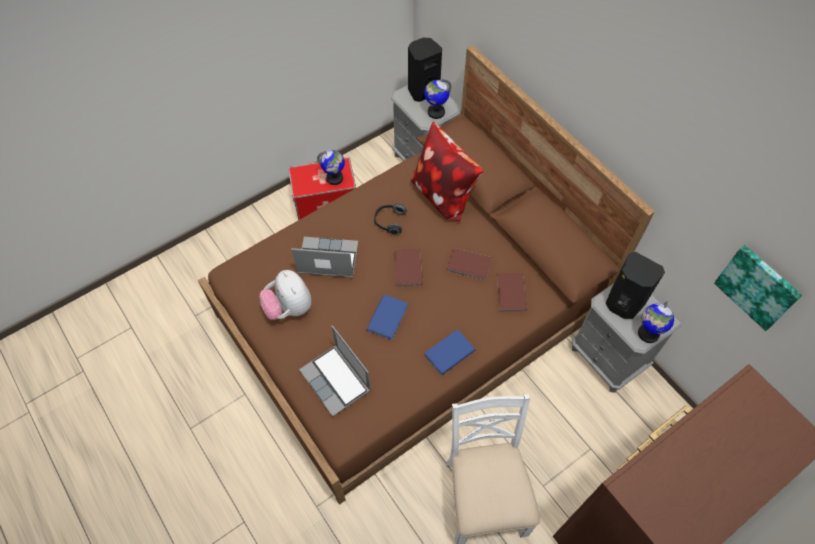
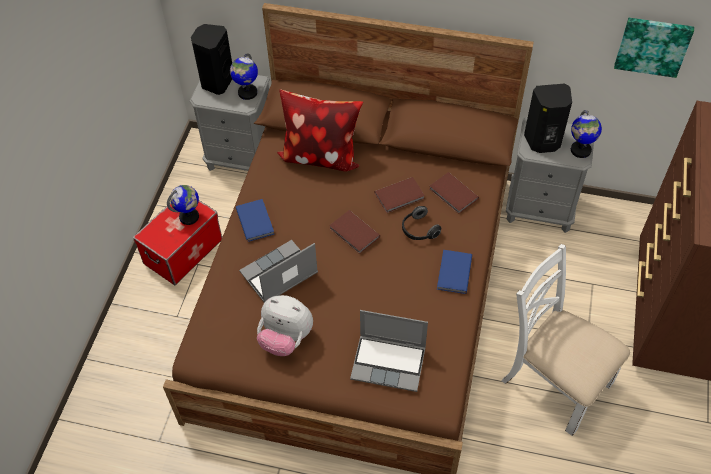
camera: 40 degrees left, 5 degrees down
blue book [367,295,408,340] -> blue book moved to [236,199,274,242]
headphones [374,204,407,235] -> headphones moved to [402,206,441,240]

